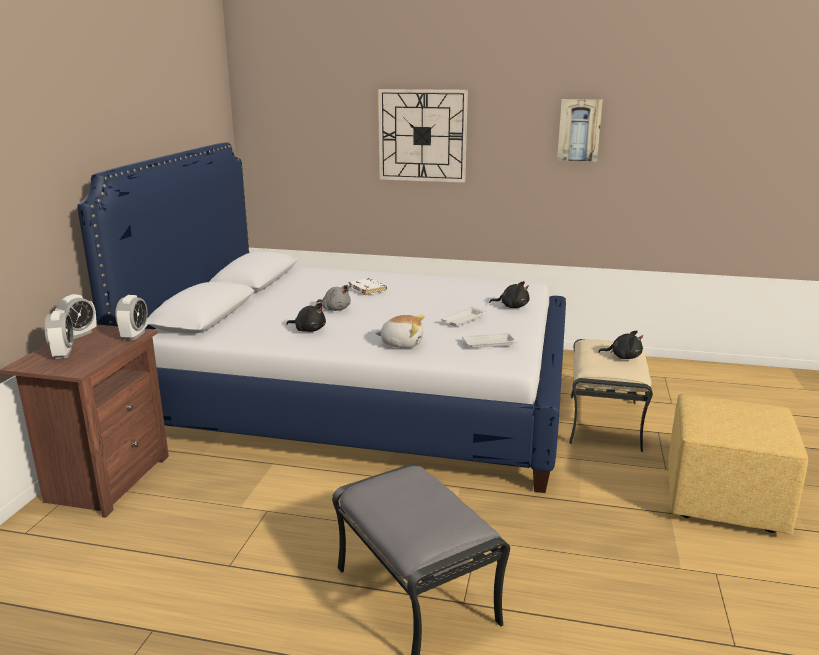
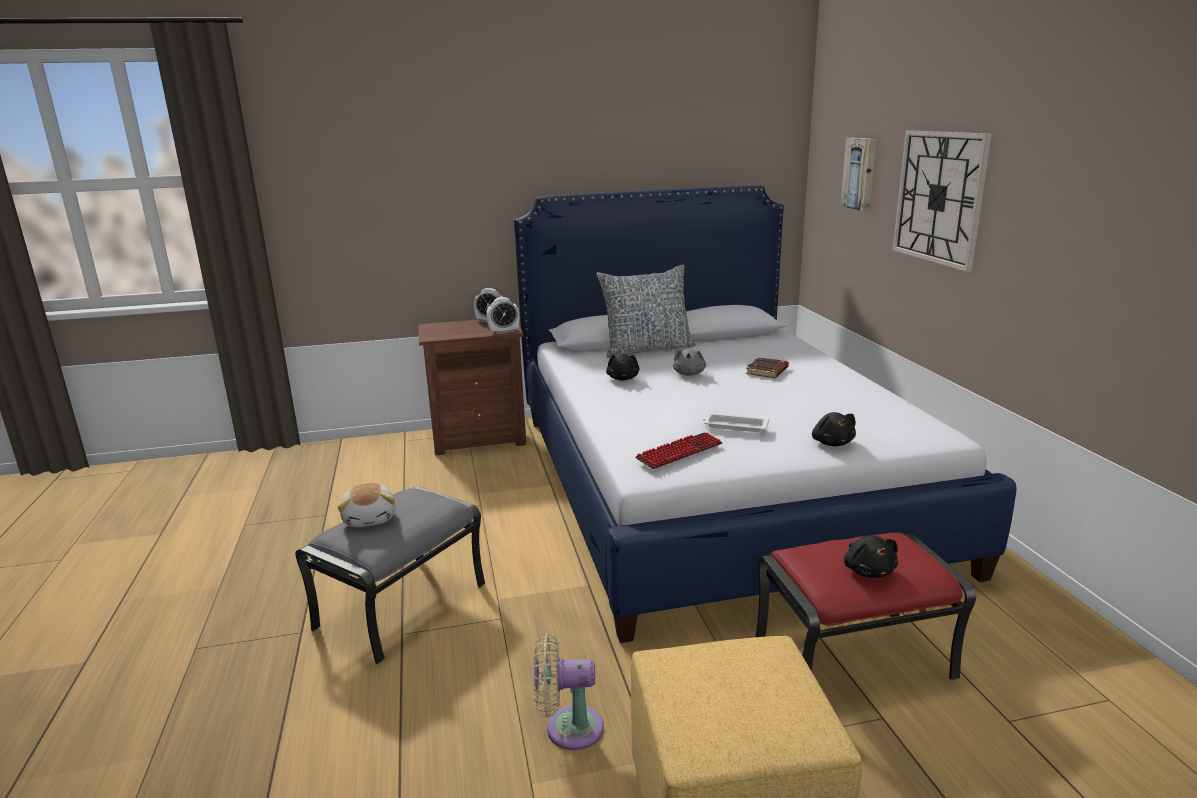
camera: 65 degrees right, 0 degrees up
alarm clock [44,311,74,359] -> none
white book [348,278,387,295] -> brown book [746,357,789,378]
plush toy [375,315,425,348] -> plush toy moved to [338,483,396,527]
white tray [462,333,518,348] -> keyboard [636,433,723,469]
picture [557,99,603,162] -> picture moved to [840,138,876,211]
beige ottoman [569,339,653,452] -> red ottoman [756,533,976,680]
none -> beige fan [533,634,604,750]
none -> pillow [596,264,696,358]

